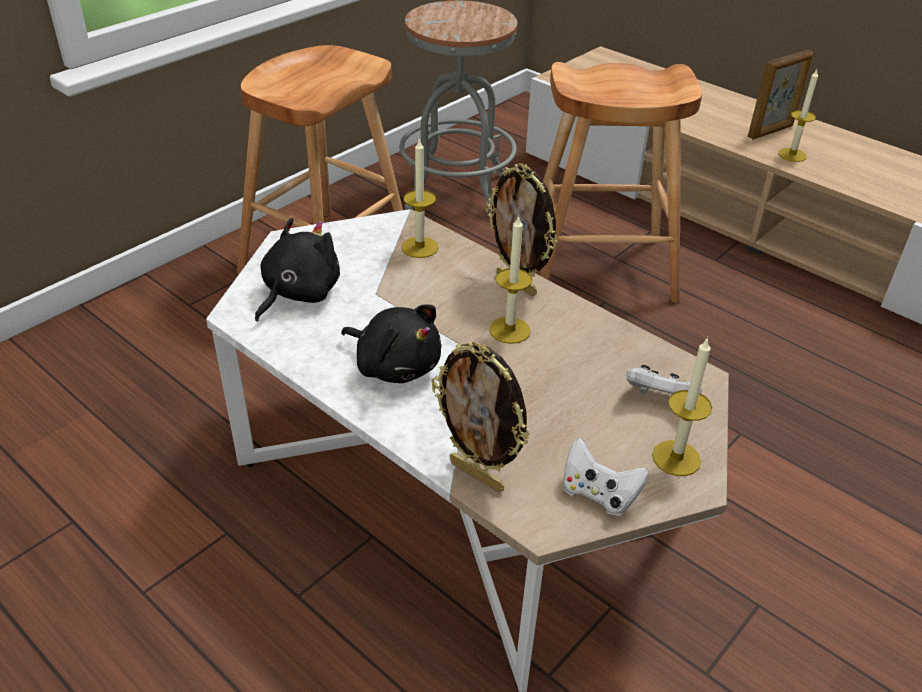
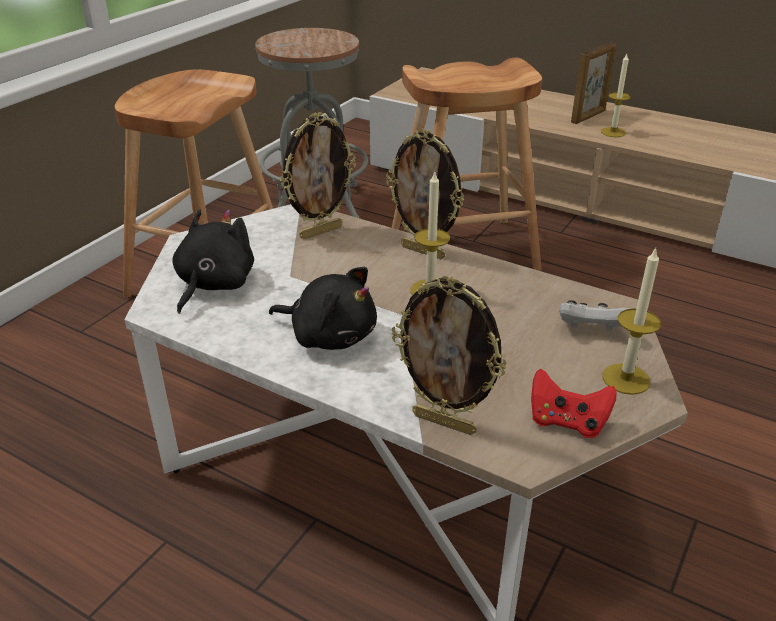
camera: 10 degrees left, 5 degrees down
candle [402,138,439,258] -> picture frame [280,112,356,239]
white game controller [563,438,649,516] -> red game controller [531,369,617,438]

